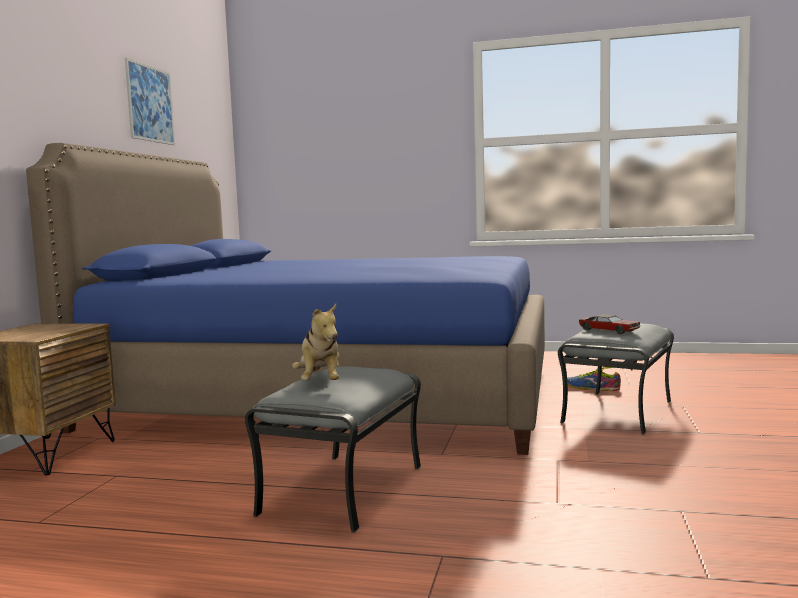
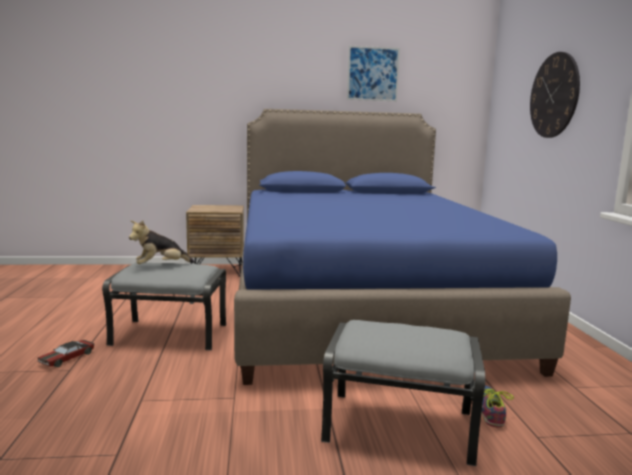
camera: 70 degrees right, 5 degrees up
toy car [579,315,640,334] -> toy car moved to [38,340,95,367]
none -> wall clock [530,52,580,138]

